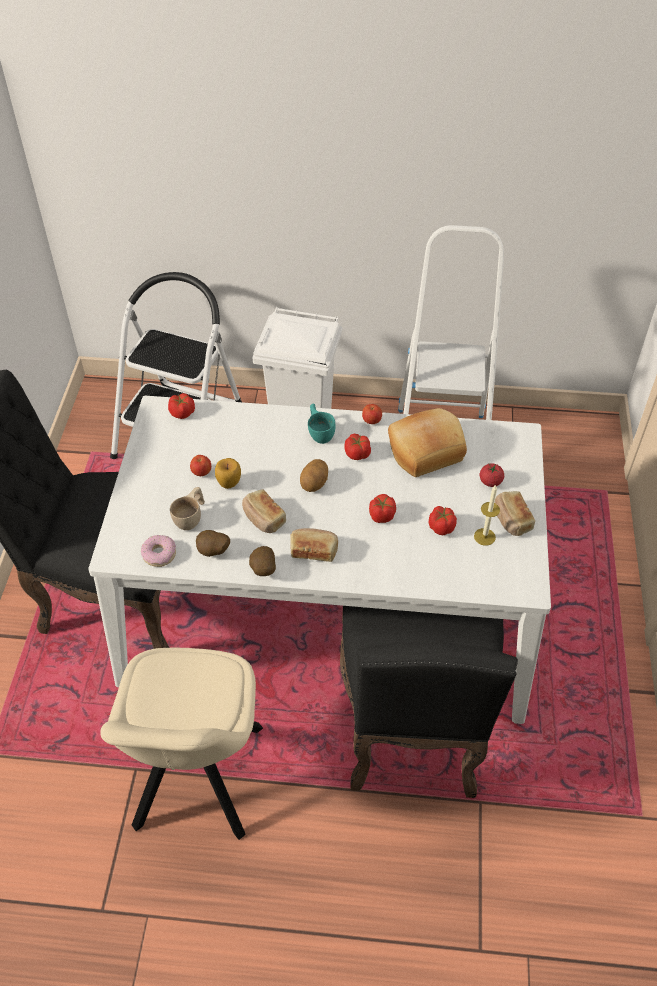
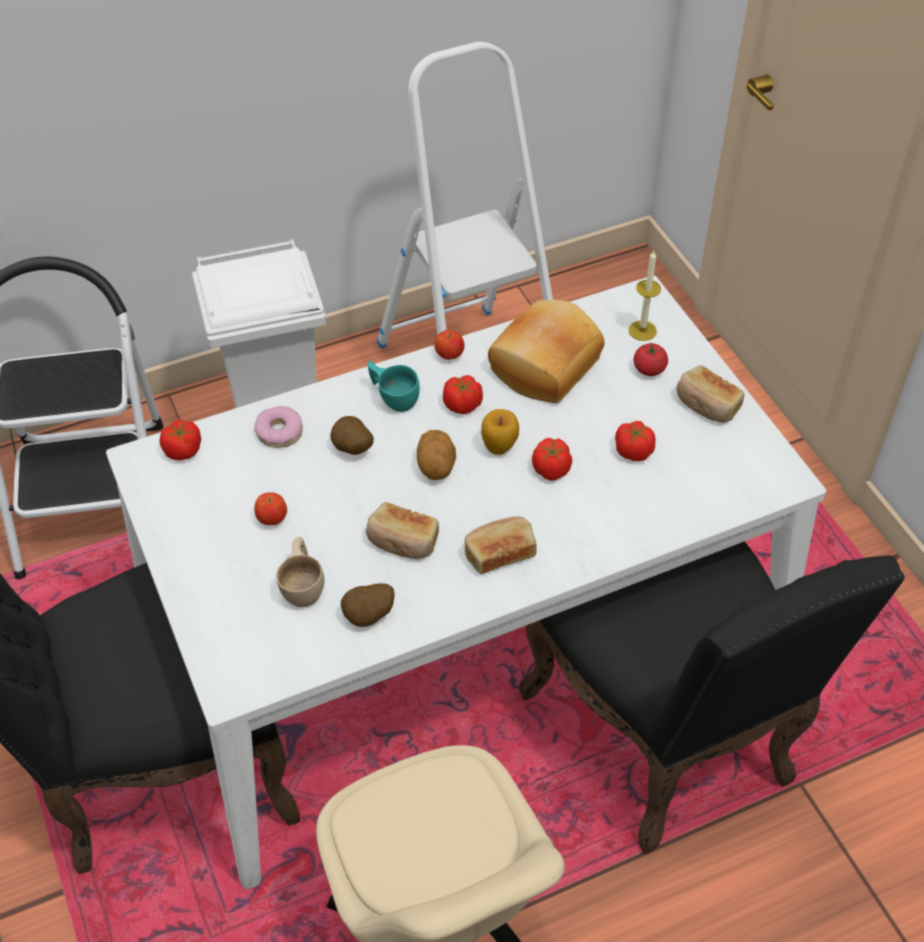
camera: 30 degrees left, 0 degrees up
donut [141,535,176,567] -> donut moved to [254,406,303,448]
apple [215,458,241,489] -> apple moved to [481,409,519,455]
potato [249,546,276,576] -> potato moved to [330,416,374,455]
candle [474,484,500,546] -> candle moved to [628,251,661,341]

